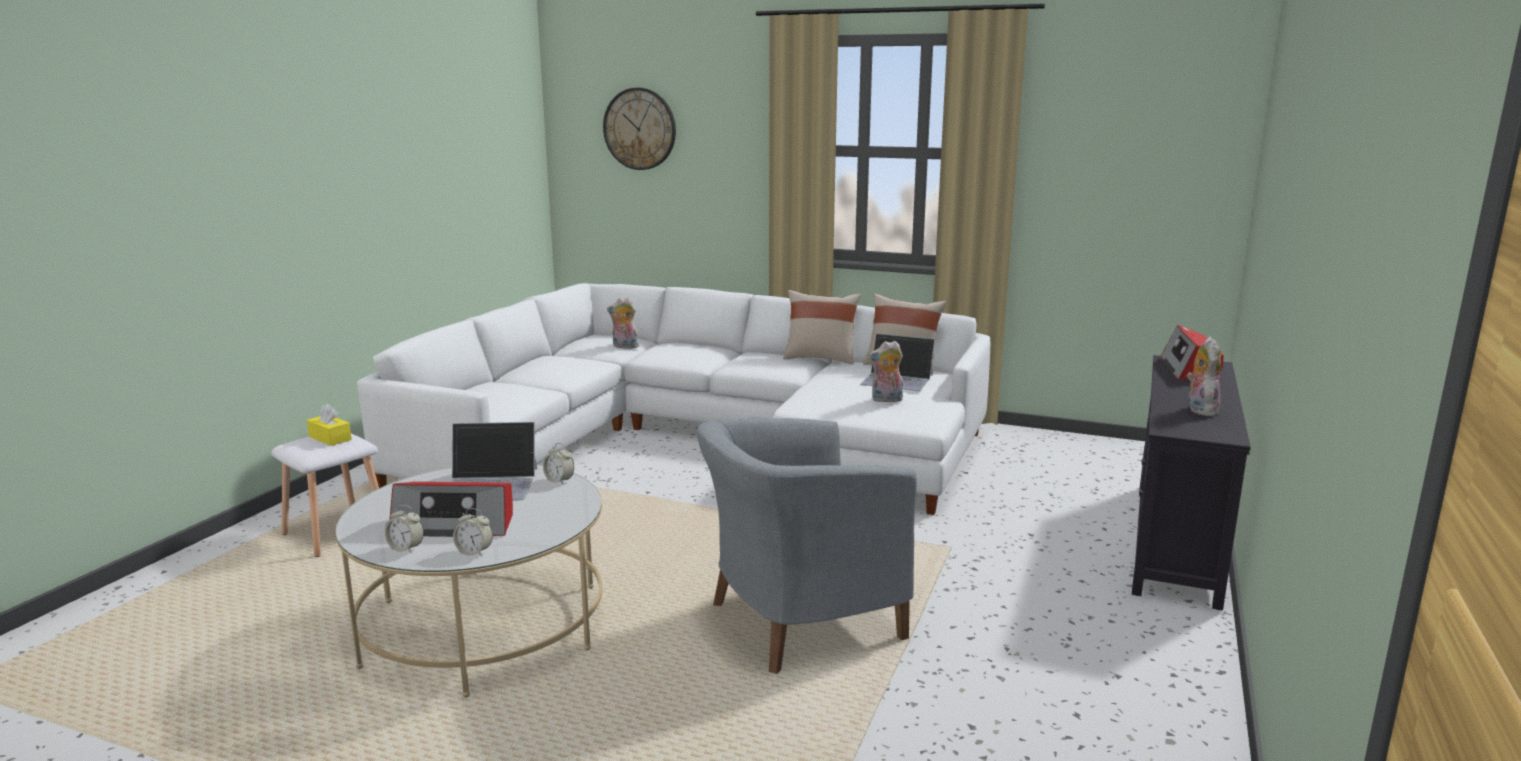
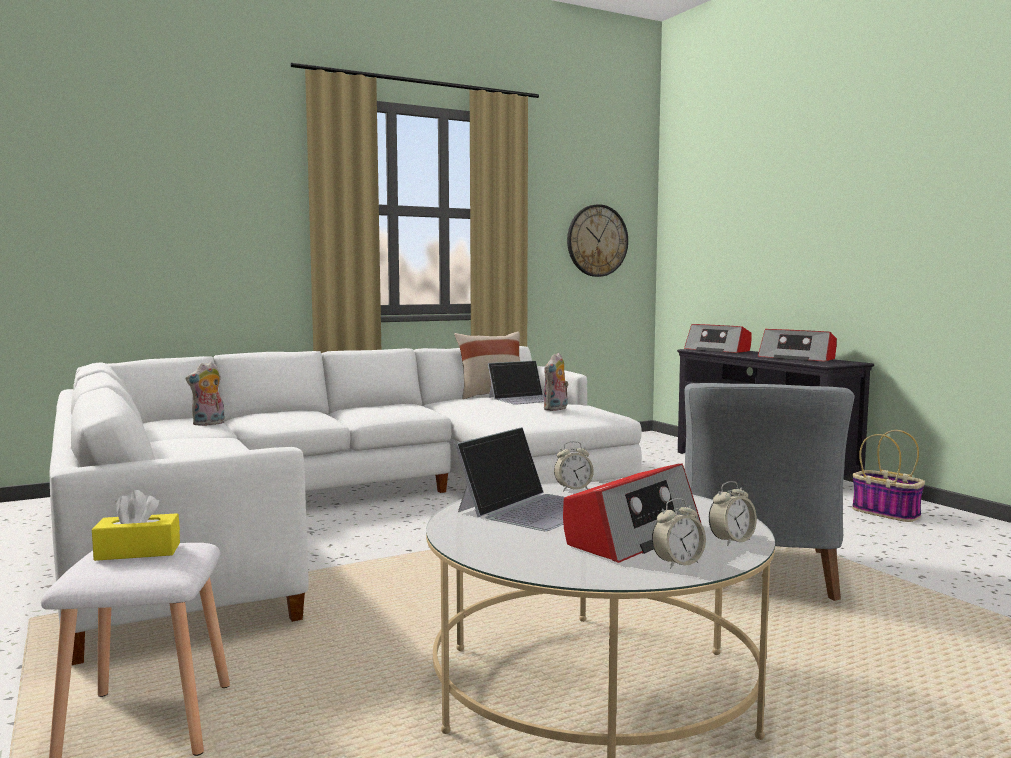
camera: 50 degrees left, 10 degrees down
wall clock [603,88,676,170] -> wall clock moved to [567,204,628,277]
beige pillow [783,290,861,365] -> none
plush toy [1187,337,1221,416] -> radio [758,329,837,362]
none -> basket [852,430,925,522]

